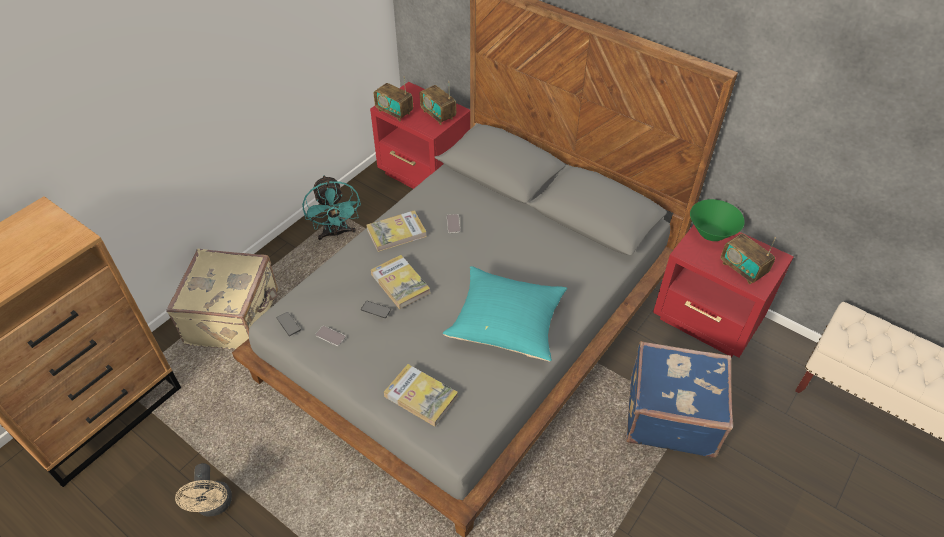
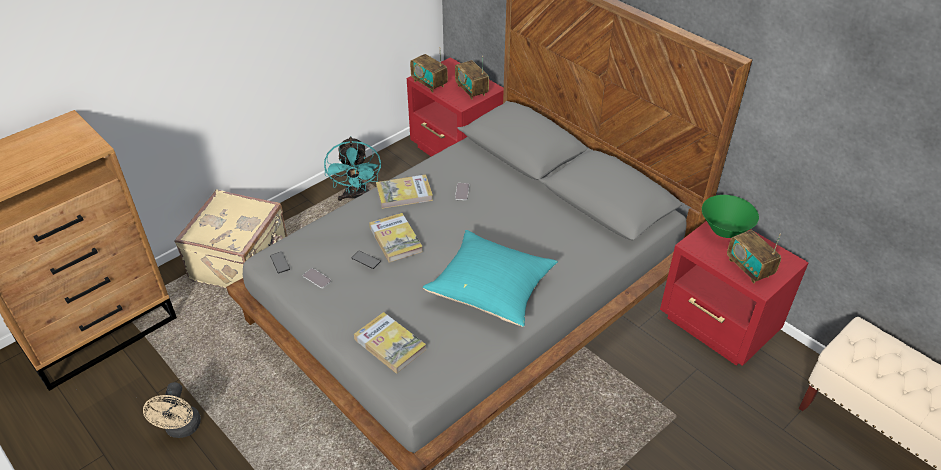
camera: 10 degrees right, 5 degrees down
blue suitcase [626,341,733,458] -> none

